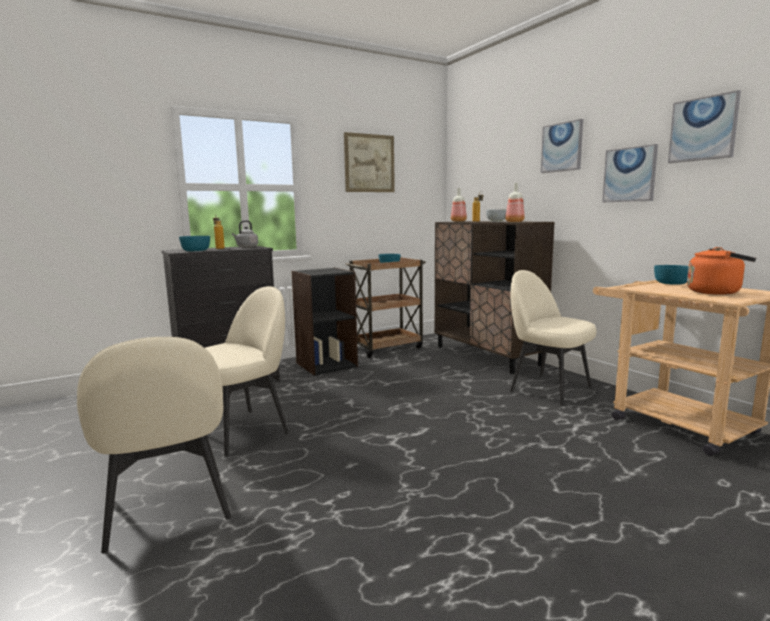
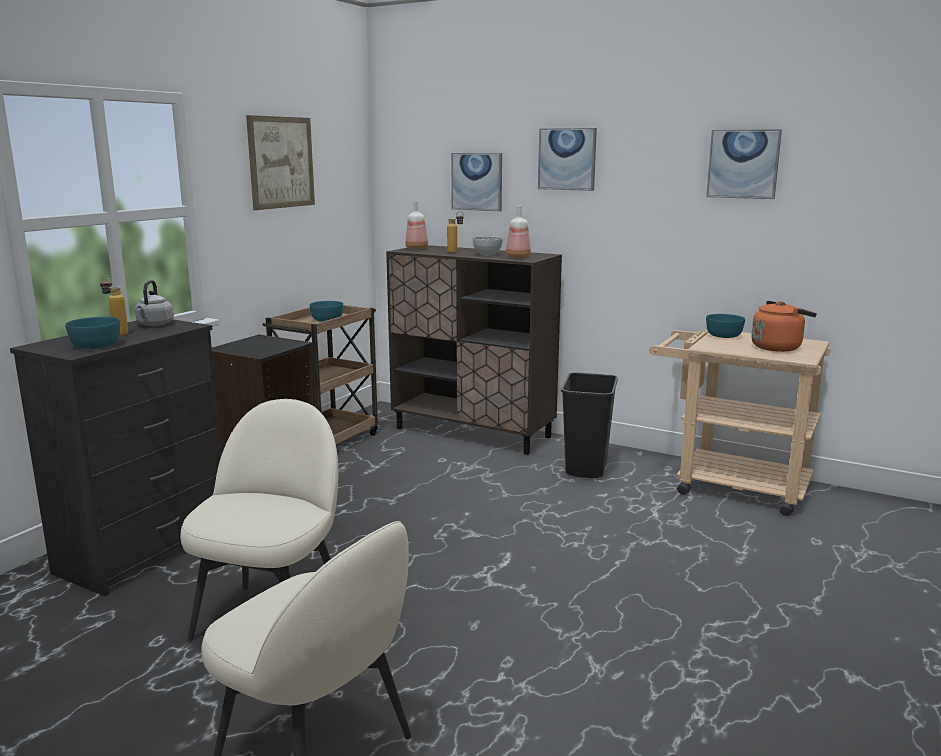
camera: 30 degrees left, 5 degrees up
beige chair [510,270,596,406] -> black trash can [561,372,618,478]
picture [602,144,658,202] -> picture moved to [451,153,502,211]

